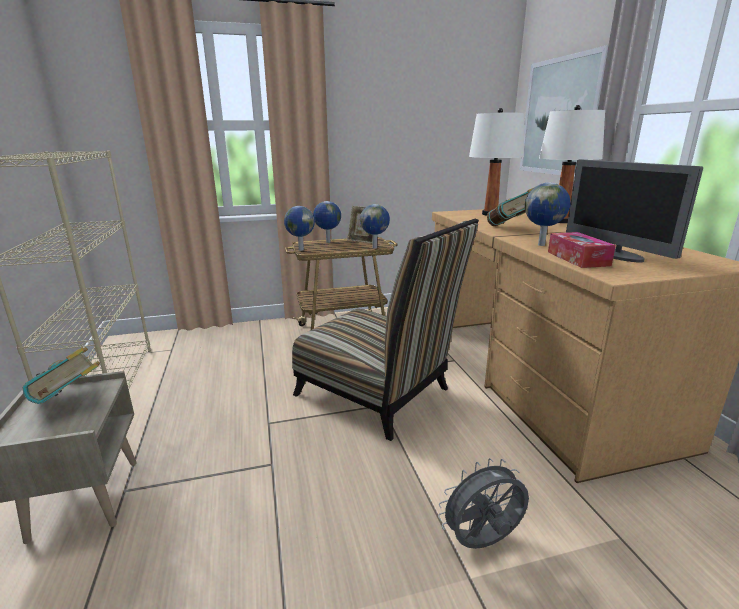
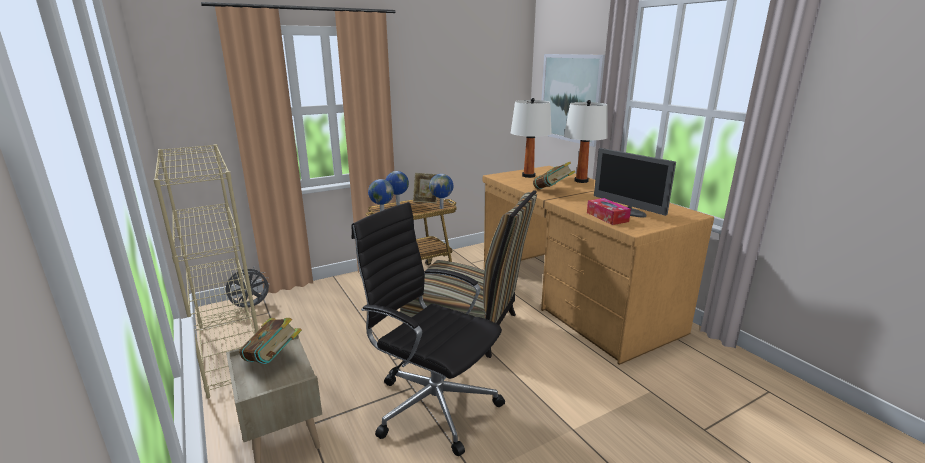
camera: 15 degrees left, 0 degrees up
grey fan [438,458,529,549] -> grey fan moved to [222,266,269,307]
globe [525,183,571,246] -> none
none -> black office chair [352,202,505,456]

